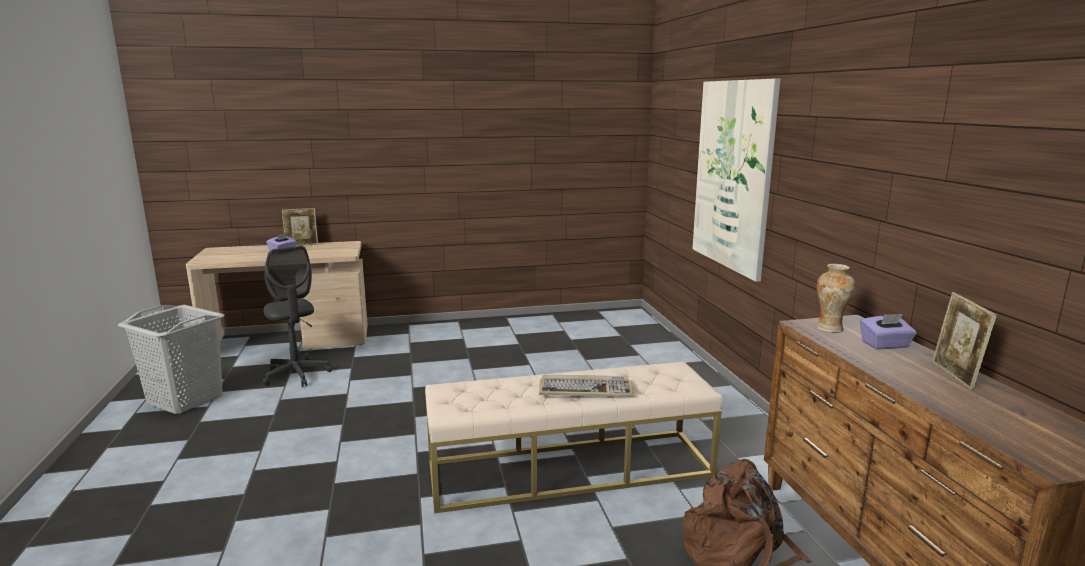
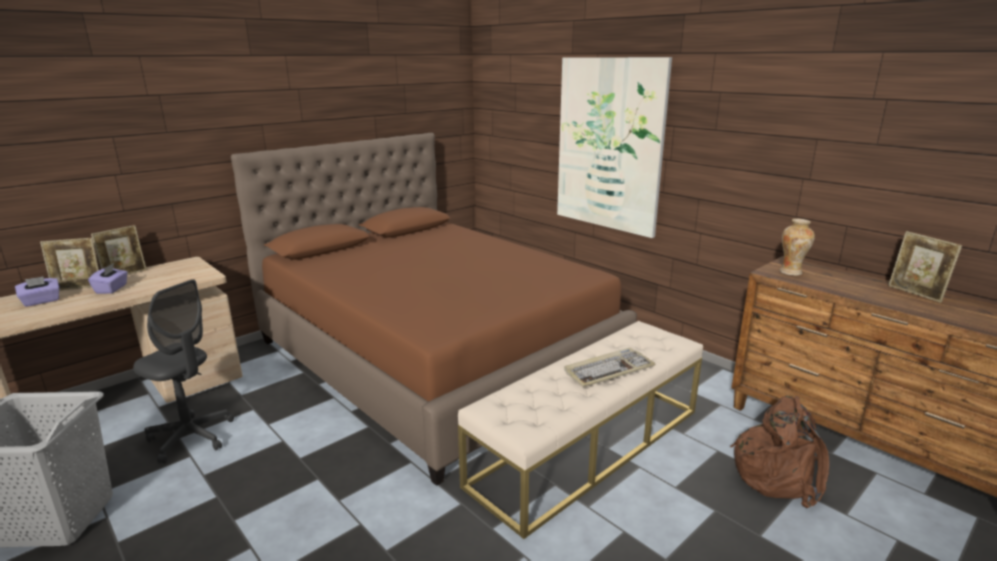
camera: 30 degrees left, 5 degrees up
purple tissue box [860,314,917,349] -> purple tissue box moved to [15,277,60,307]
none -> picture frame [40,238,99,291]
none -> brown bed [231,133,637,486]

